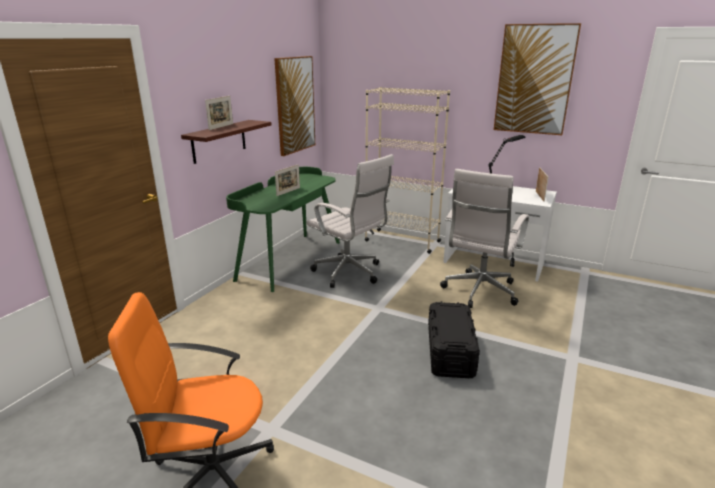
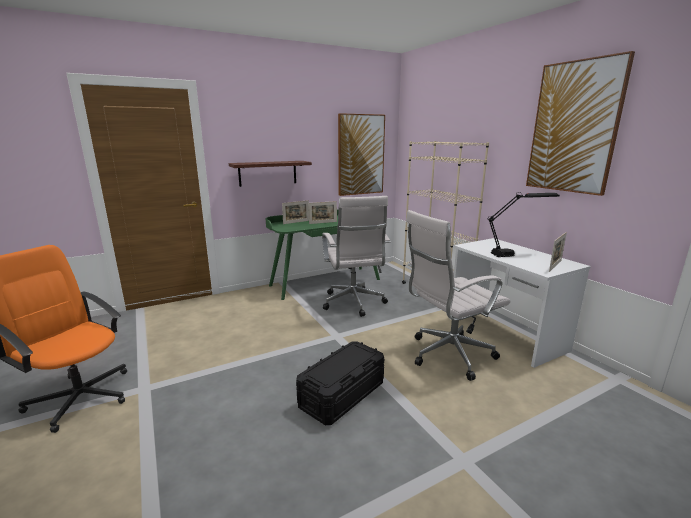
camera: 35 degrees right, 5 degrees down
picture frame [205,96,233,130] -> picture frame moved to [282,200,309,224]

